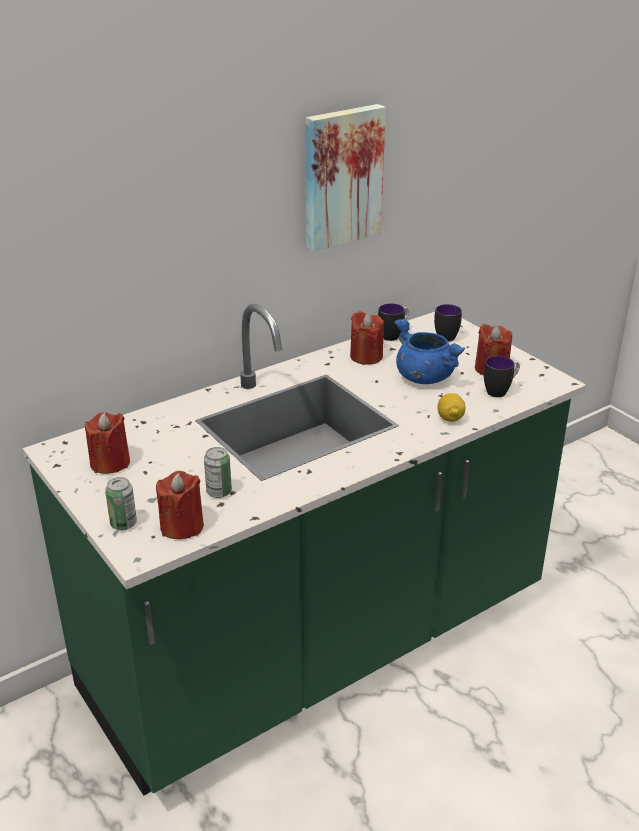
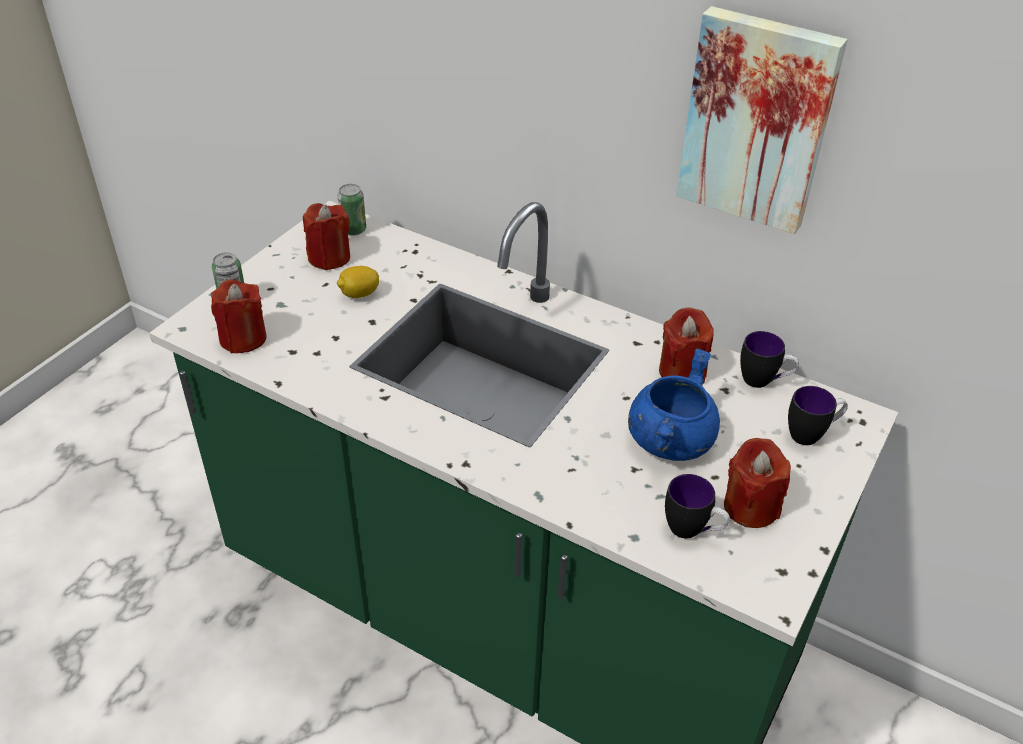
camera: 65 degrees right, 10 degrees up
can [204,447,232,498] -> can moved to [338,184,366,236]
lemon [437,393,466,422] -> lemon moved to [337,266,379,298]

